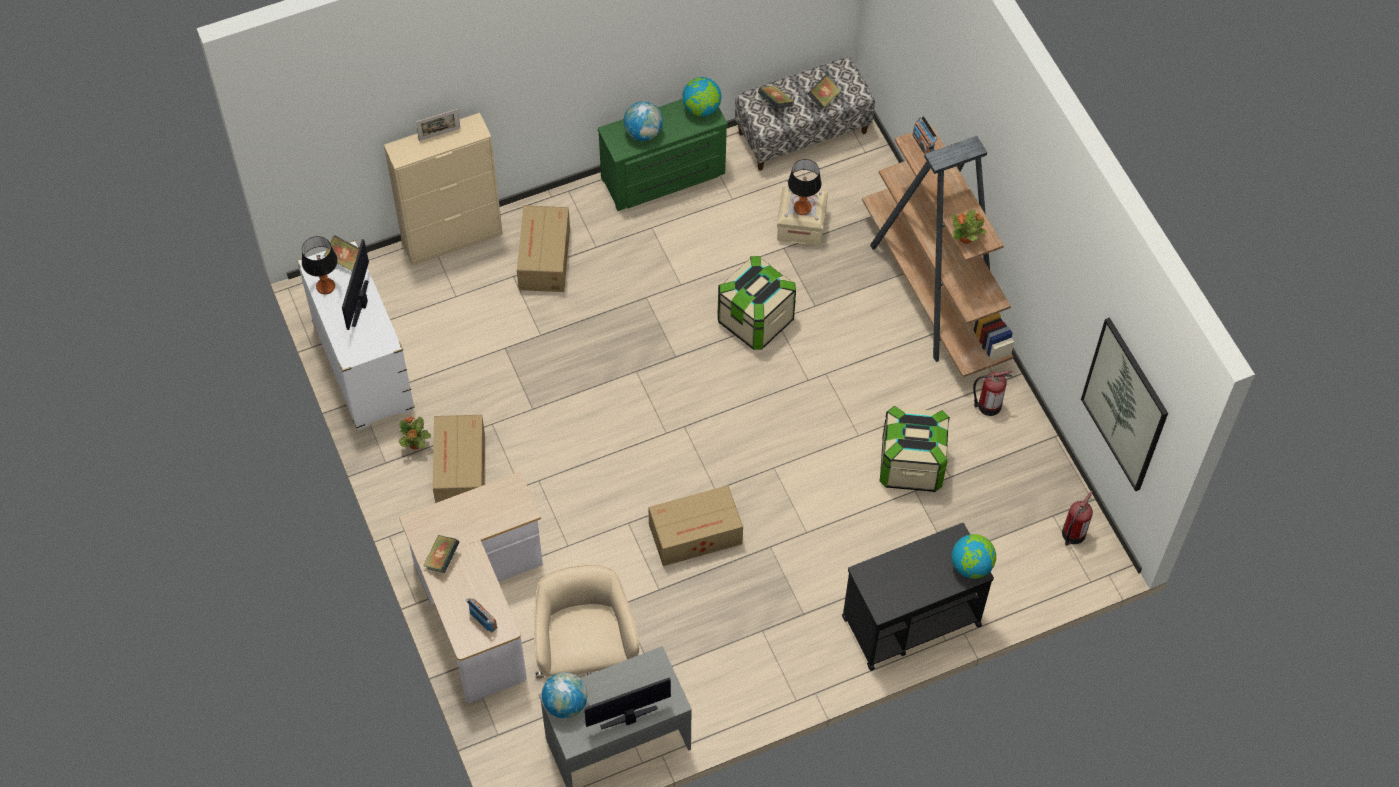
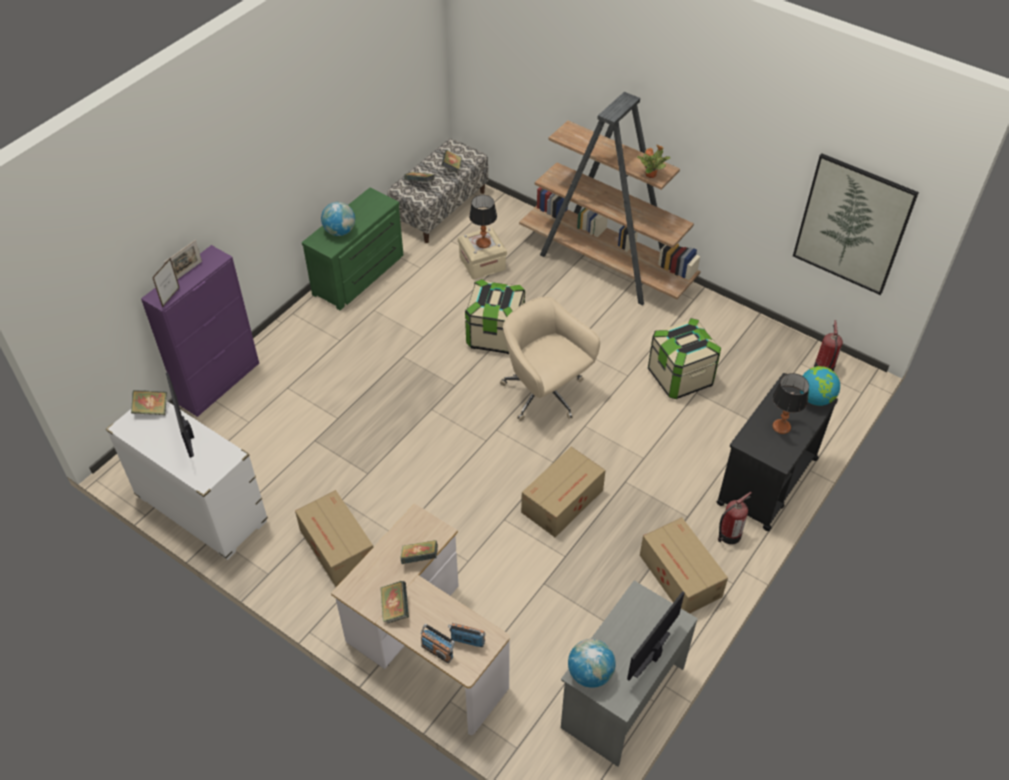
camera: 30 degrees left, 10 degrees down
table lamp [302,236,338,294] -> table lamp moved to [773,373,809,434]
beige cabinet [384,113,503,266] -> purple cabinet [141,245,259,417]
potted plant [399,417,431,449] -> none
cardboard box [517,205,570,292] -> cardboard box moved to [640,517,728,613]
beige office chair [534,564,639,679] -> beige office chair moved to [500,296,600,421]
globe [682,77,722,116] -> none
radio [912,115,938,154] -> radio moved to [421,624,455,663]
fire extinguisher [973,371,1012,416] -> fire extinguisher moved to [718,492,752,544]
none -> picture frame [152,258,180,308]
none -> book [400,540,438,564]

